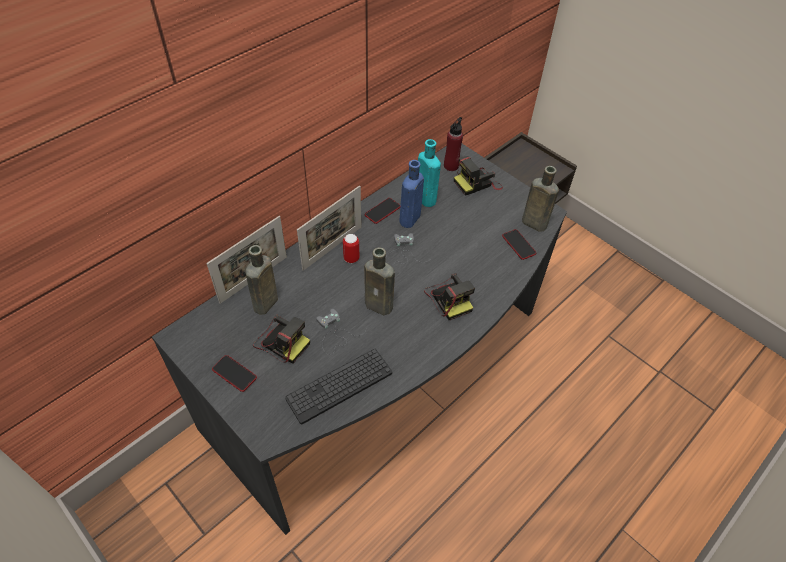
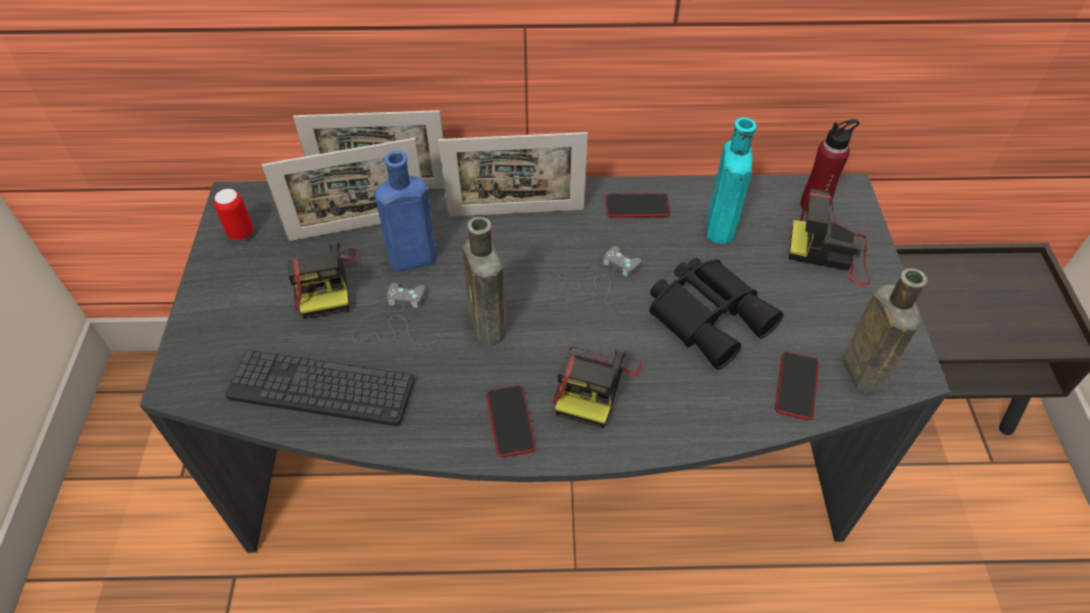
camera: 45 degrees right, 0 degrees up
phone [212,355,257,392] -> phone moved to [487,385,536,457]
brown bottle [245,245,278,315] -> picture frame [262,138,422,241]
can [343,234,359,263] -> can moved to [213,189,254,240]
blue bottle [399,160,424,228] -> blue bottle moved to [375,151,437,272]
none -> black binoculars [649,258,783,370]

